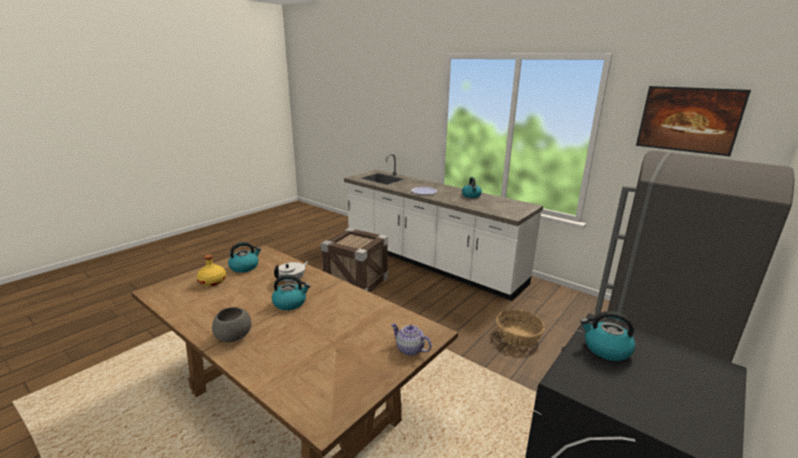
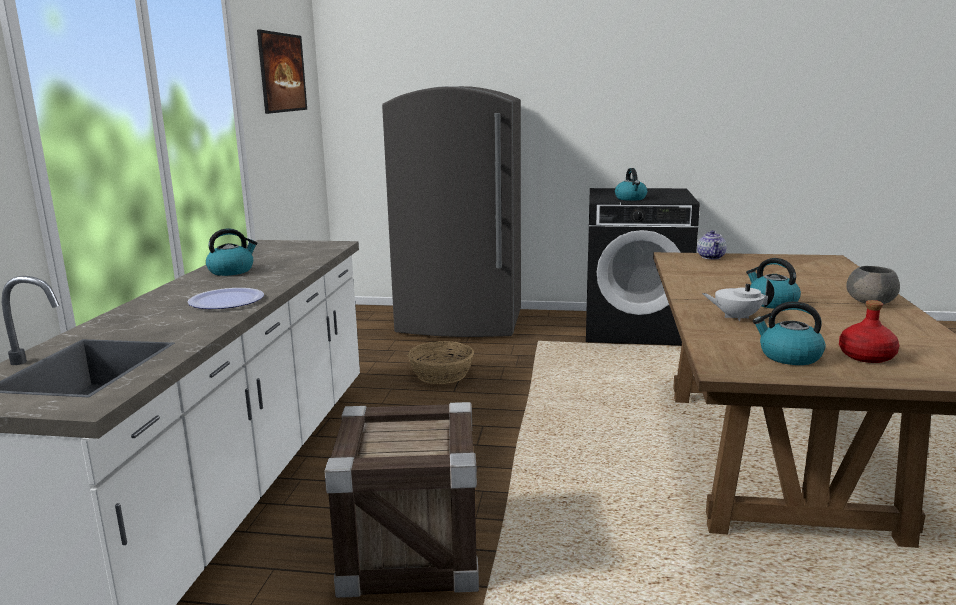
camera: 120 degrees left, 5 degrees down
yellow bottle [197,254,226,286] -> red bottle [839,300,900,363]

